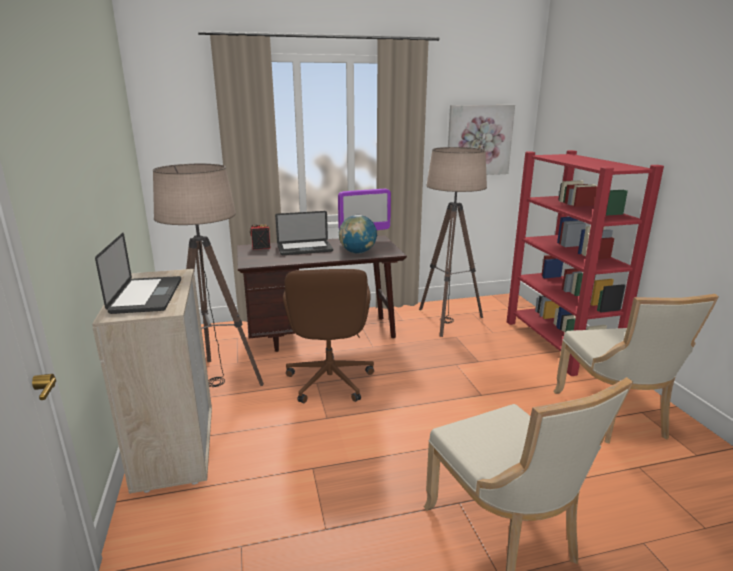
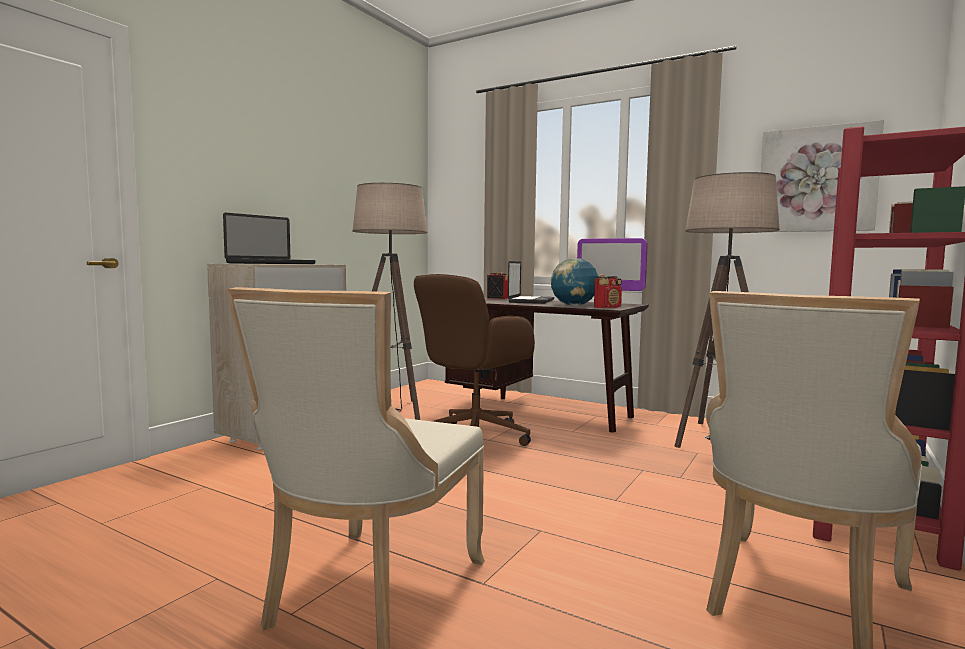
camera: 45 degrees right, 15 degrees down
laptop [275,211,333,255] -> laptop turned 105 degrees counterclockwise [508,261,554,304]
none -> radio [594,275,622,308]

